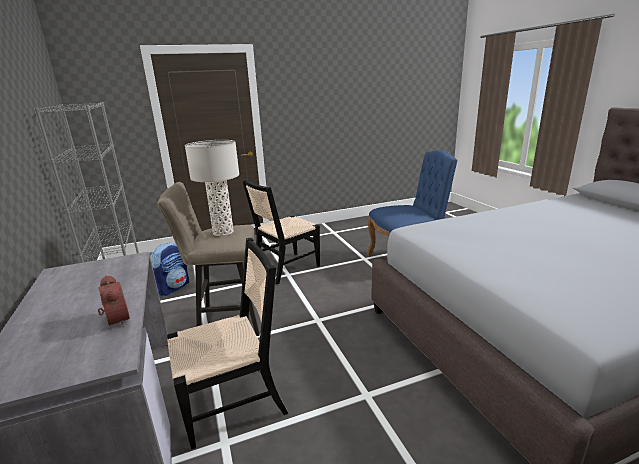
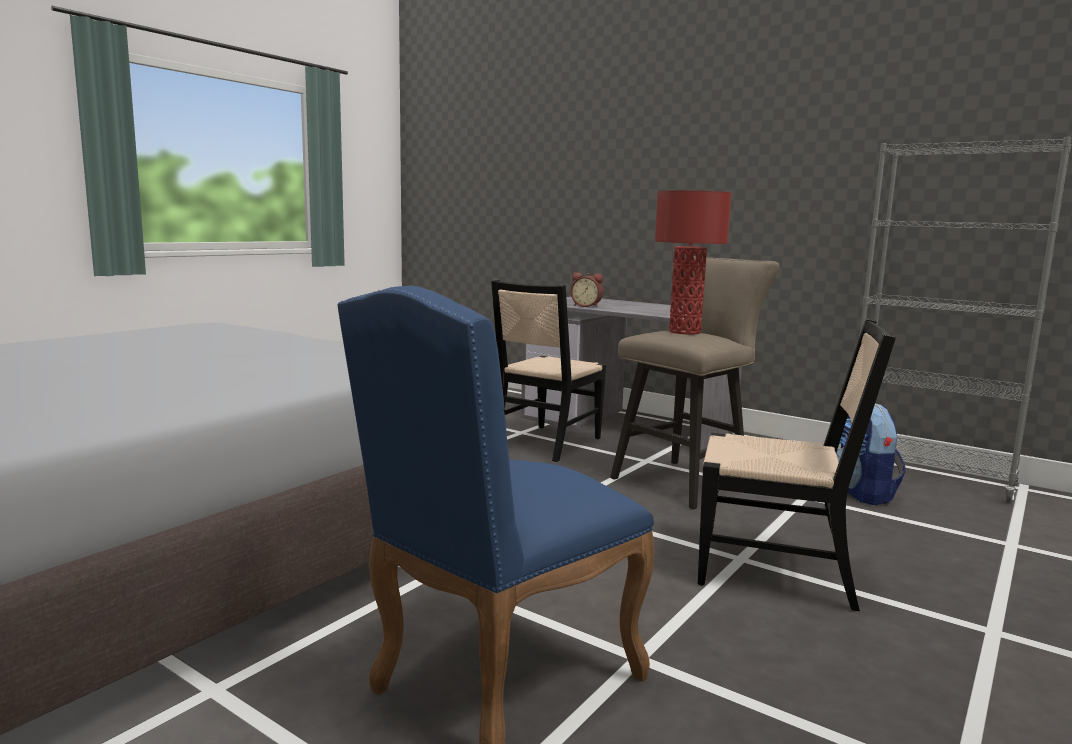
camera: 145 degrees right, 10 degrees down
white table lamp [185,140,239,236] -> red table lamp [655,191,732,335]
chair [242,179,320,284] -> chair turned 90 degrees clockwise [698,318,896,611]

